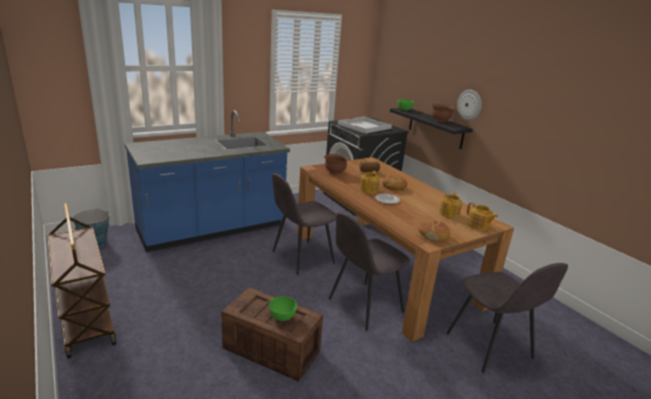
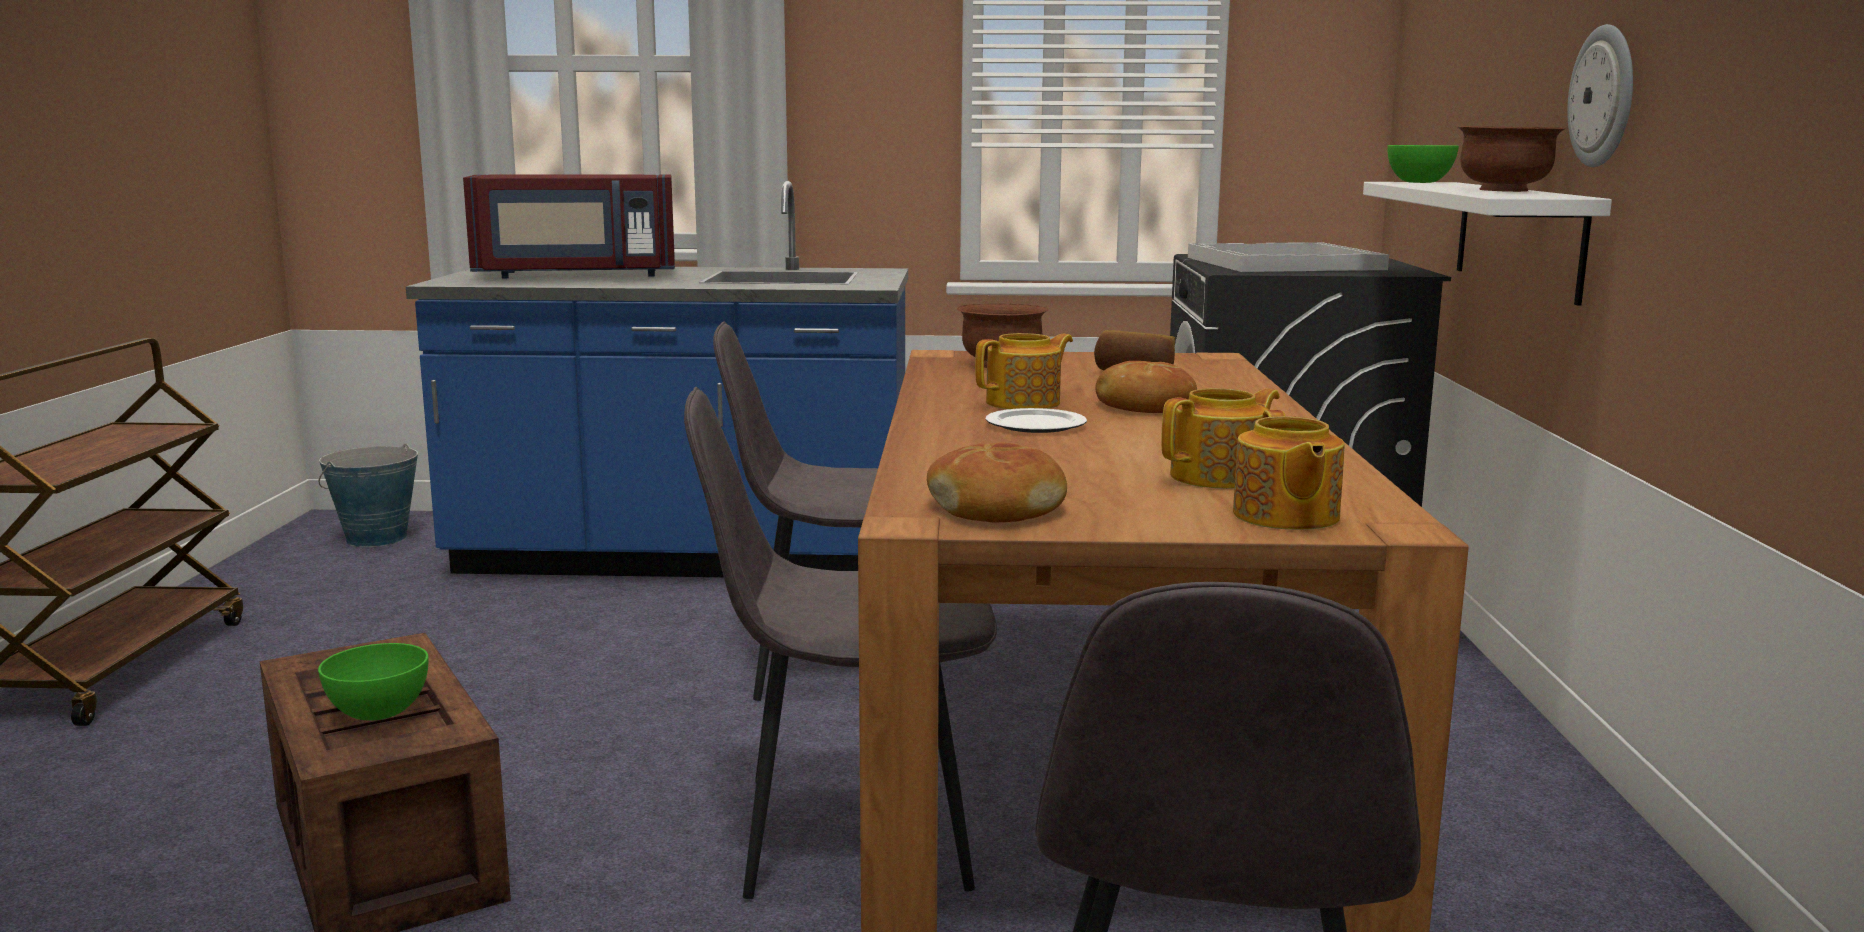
camera: 35 degrees right, 10 degrees down
black shelf [390,108,473,149] -> white shelf [1363,182,1612,306]
none -> red microwave [463,174,675,279]

